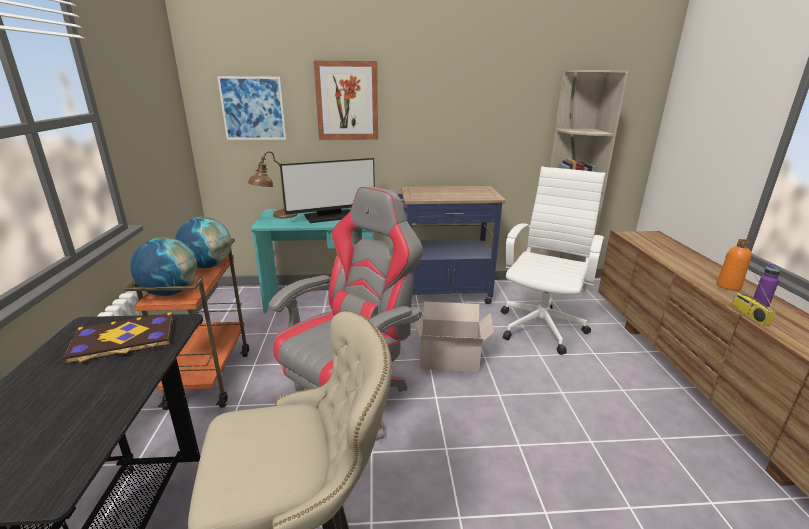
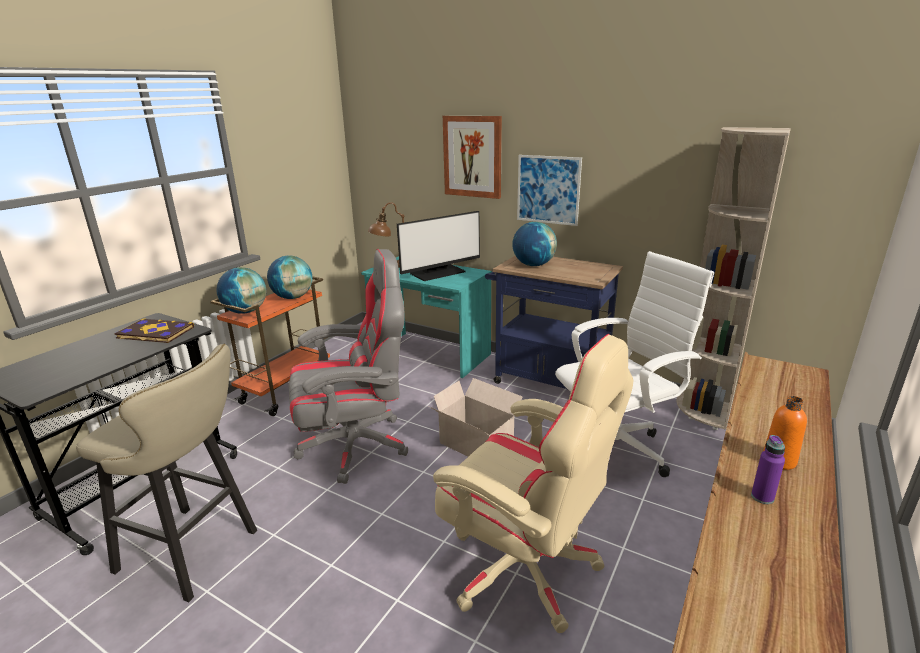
camera: 35 degrees right, 0 degrees up
picture [217,76,286,140] -> picture moved to [517,155,582,226]
monitor [280,158,375,223] -> monitor turned 45 degrees counterclockwise [397,211,480,281]
radio [732,274,776,326] -> none
none -> beige office chair [433,334,633,633]
none -> globe [512,222,557,266]

